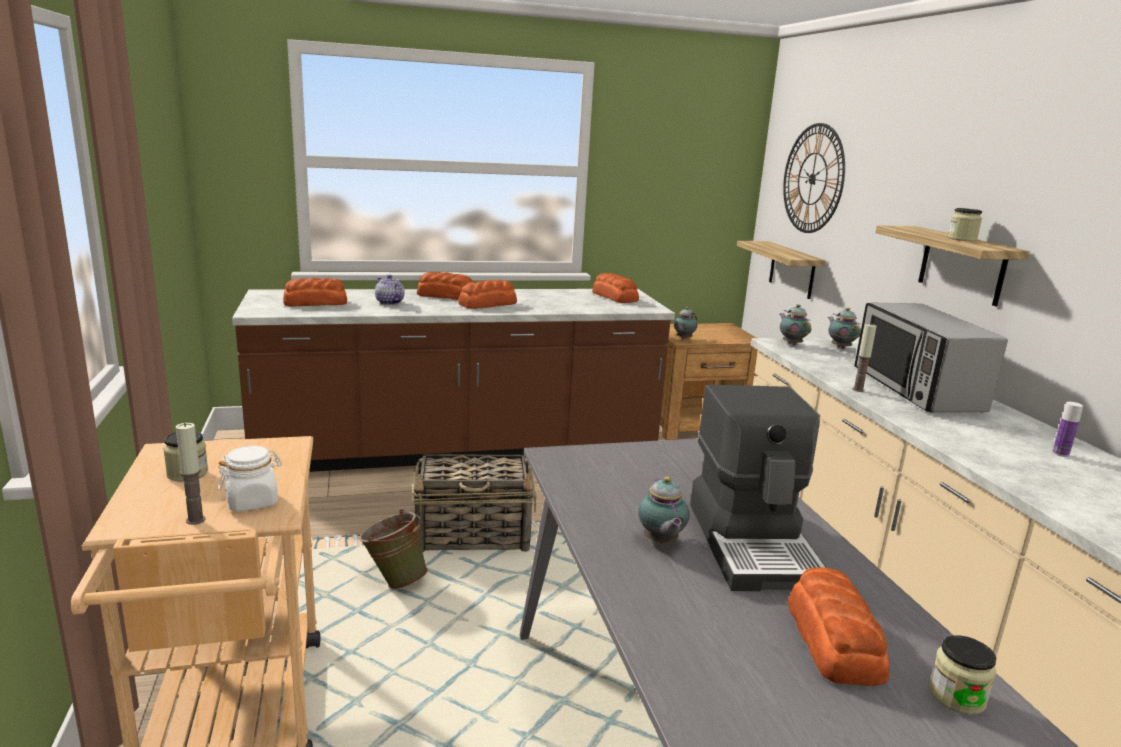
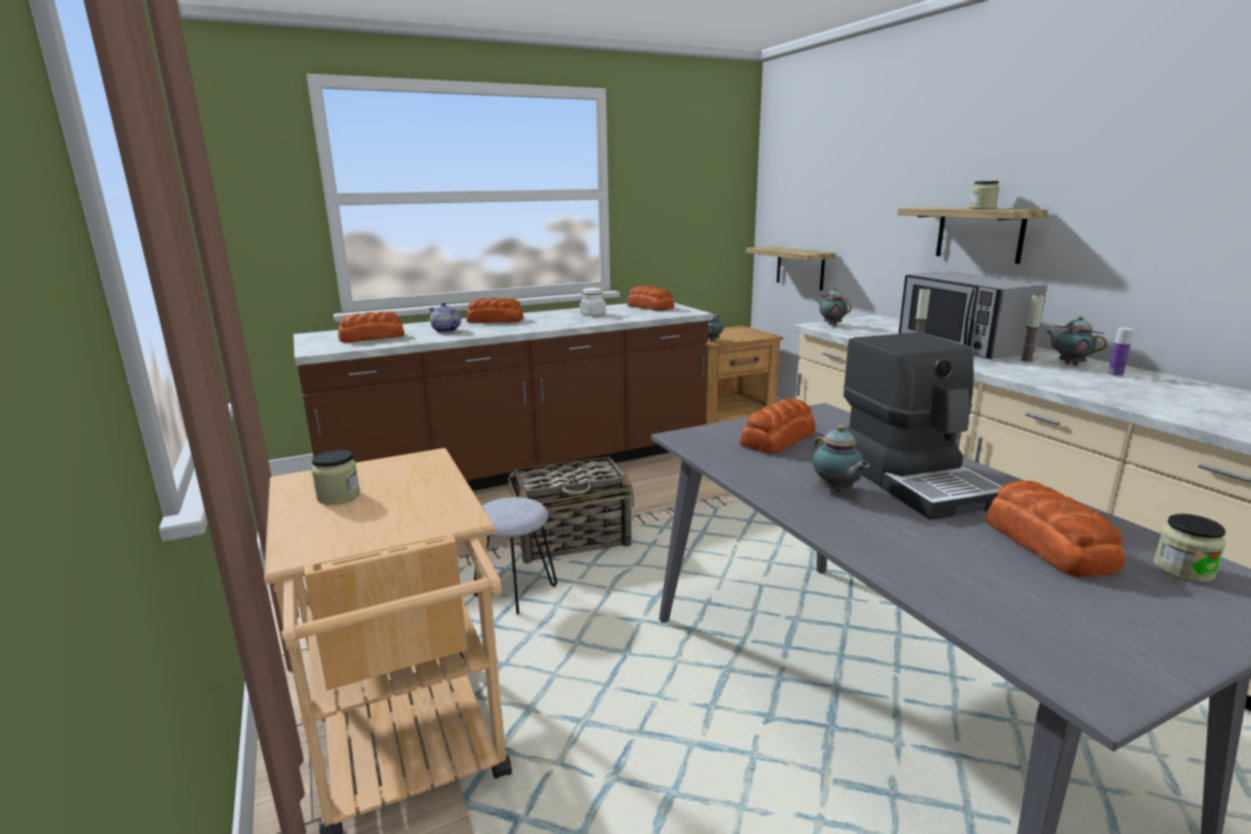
camera: 10 degrees left, 0 degrees up
candle [176,423,206,525] -> candle moved to [1020,294,1045,362]
white jar [218,446,282,512] -> white jar moved to [580,288,606,315]
green bucket [359,509,428,589] -> grey stool [474,497,557,615]
bread [458,280,517,309] -> bread moved to [740,398,815,453]
wall clock [783,123,845,233] -> none
teapot [828,308,861,349] -> teapot moved to [1046,316,1107,366]

